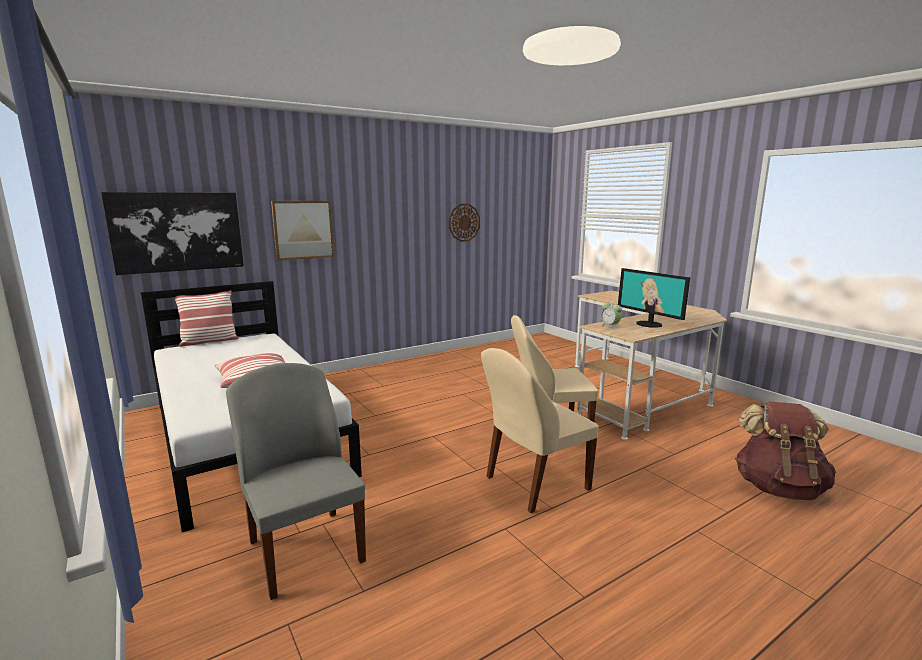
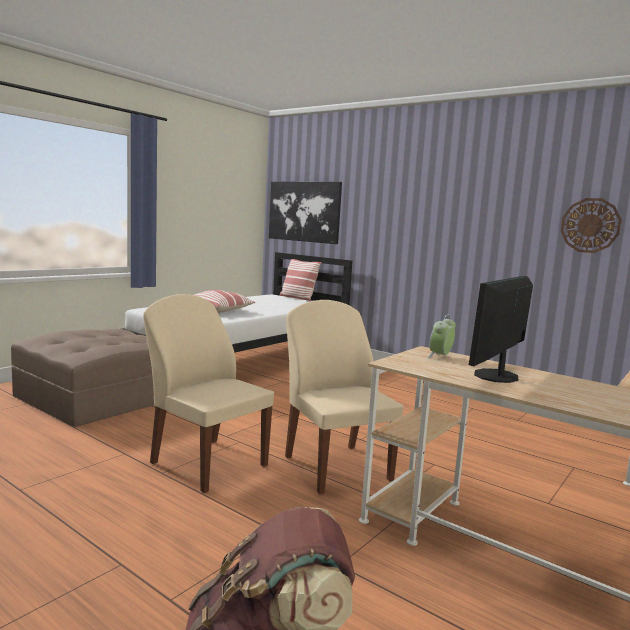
camera: 70 degrees right, 5 degrees down
grey chair [226,363,366,600] -> brown ottoman [11,329,154,427]
picture [271,201,334,261] -> none

